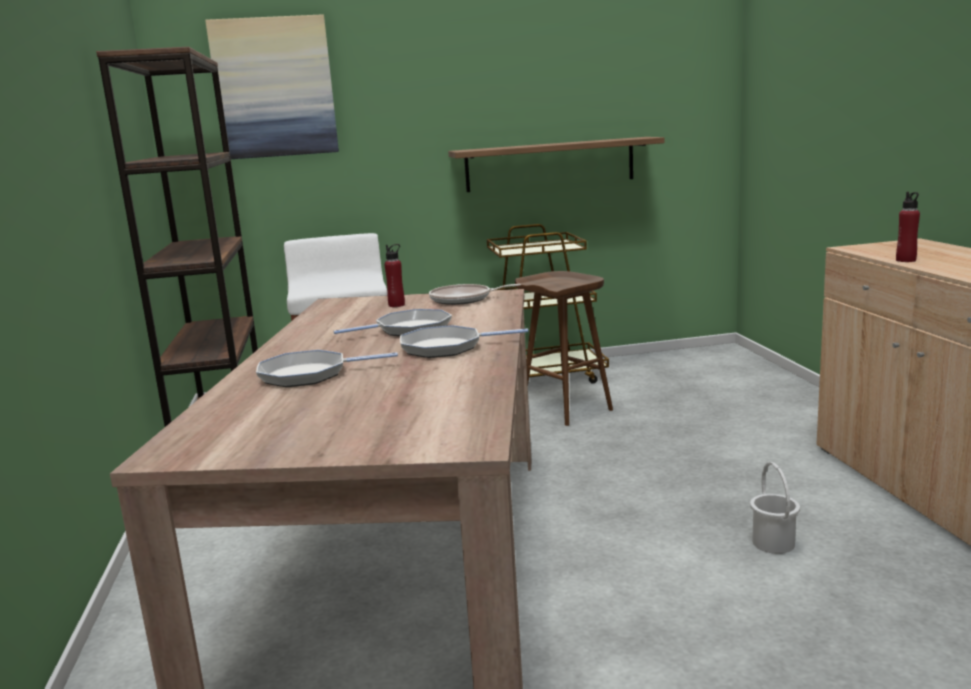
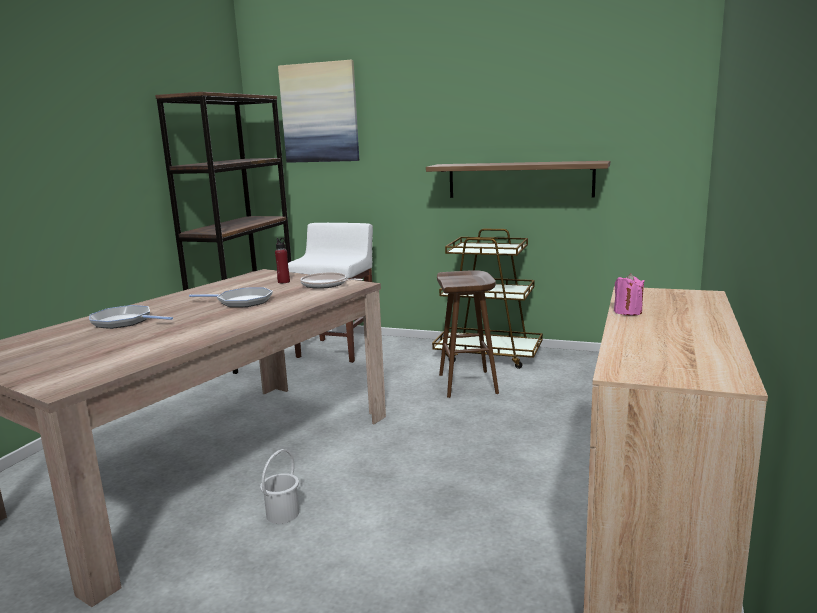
camera: 30 degrees right, 0 degrees up
frying pan [400,325,528,358] -> none
white bucket [750,462,800,554] -> white bucket moved to [260,449,299,524]
red bottle [896,192,920,262] -> pink candle [614,273,645,316]

